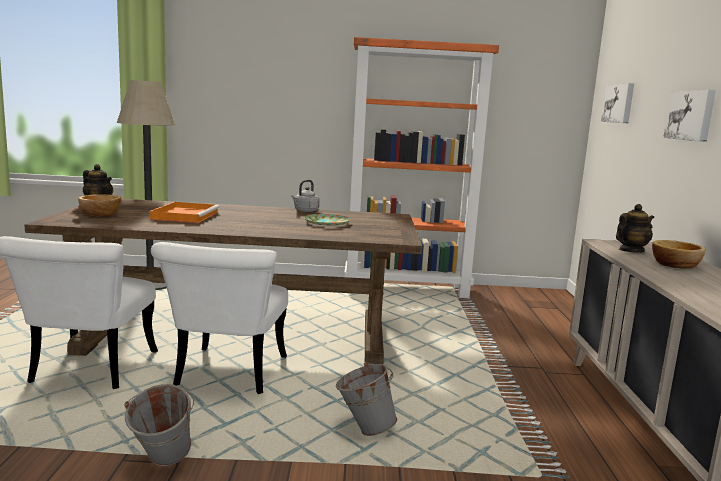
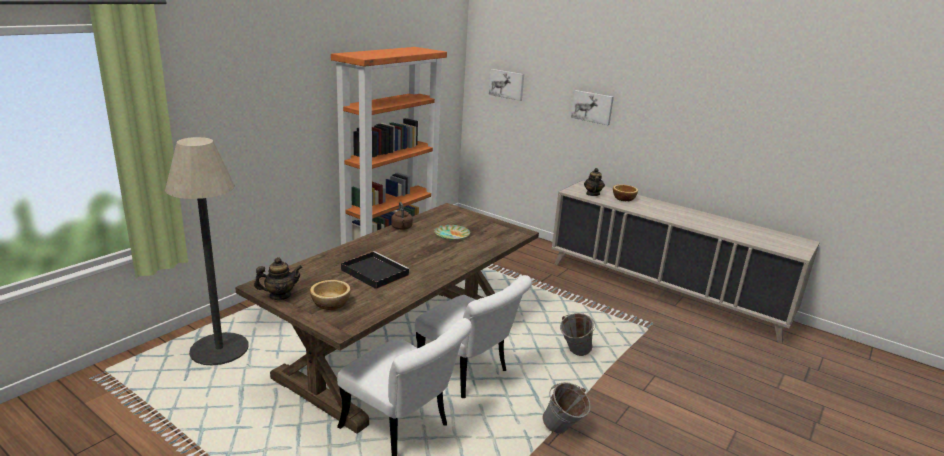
camera: 55 degrees left, 10 degrees up
orange tray [149,202,220,223] -> black tray [341,251,410,289]
grey kettle [291,180,320,212] -> brown kettle [391,202,413,230]

